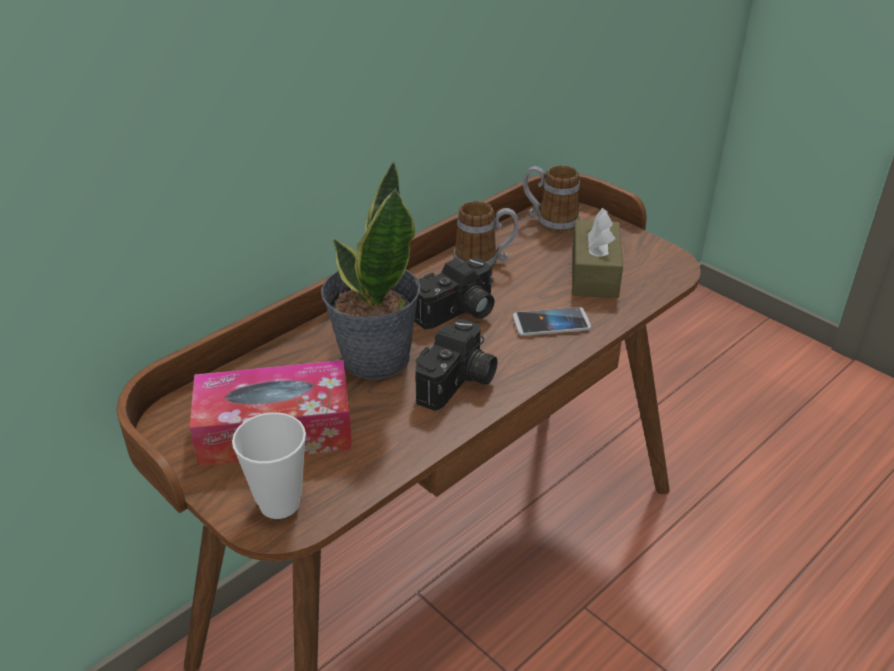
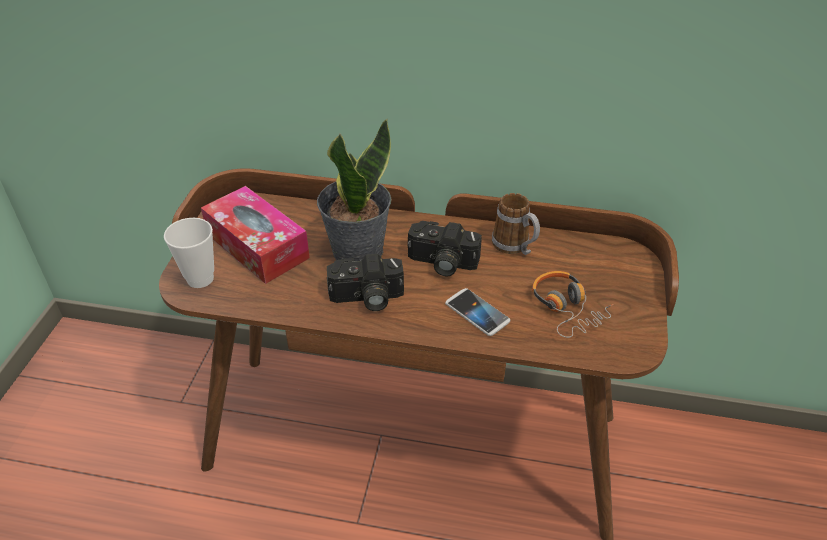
camera: 55 degrees right, 5 degrees up
mug [523,165,580,233] -> none
brown tissue box [572,208,623,298] -> headphones [532,271,614,338]

